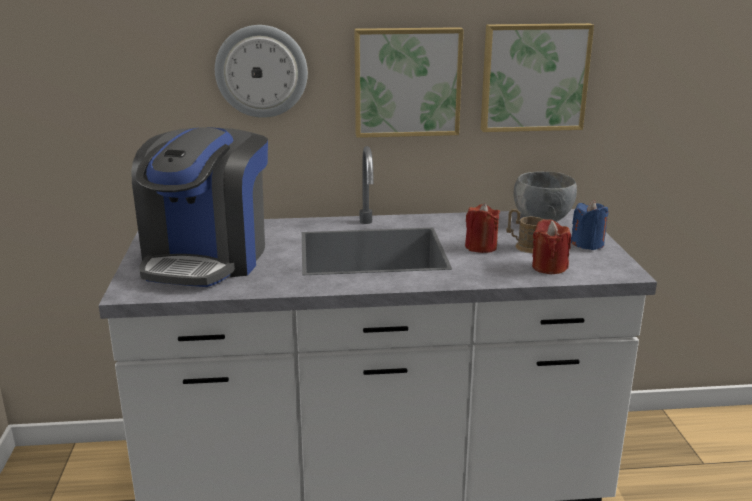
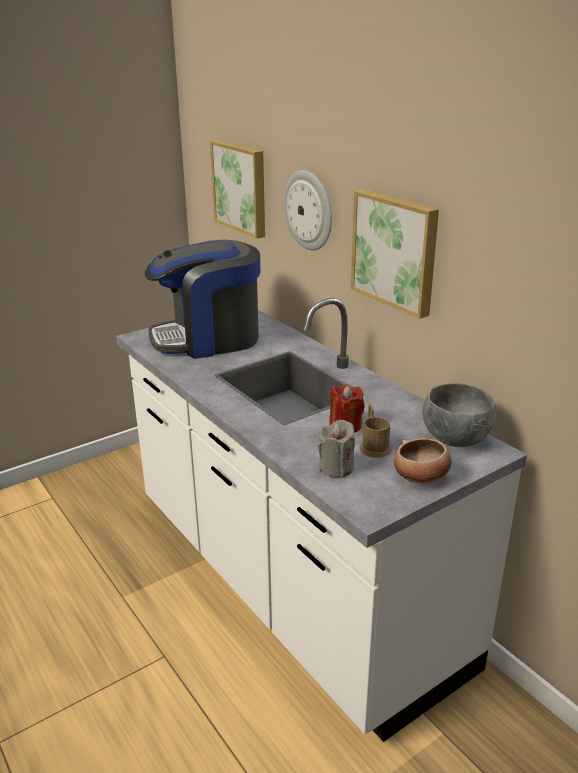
camera: 60 degrees right, 5 degrees up
picture [481,23,594,132] -> picture moved to [210,140,265,239]
red candle [532,219,571,274] -> grey candle [318,420,355,478]
blue candle [571,200,609,250] -> bowl [394,438,452,483]

